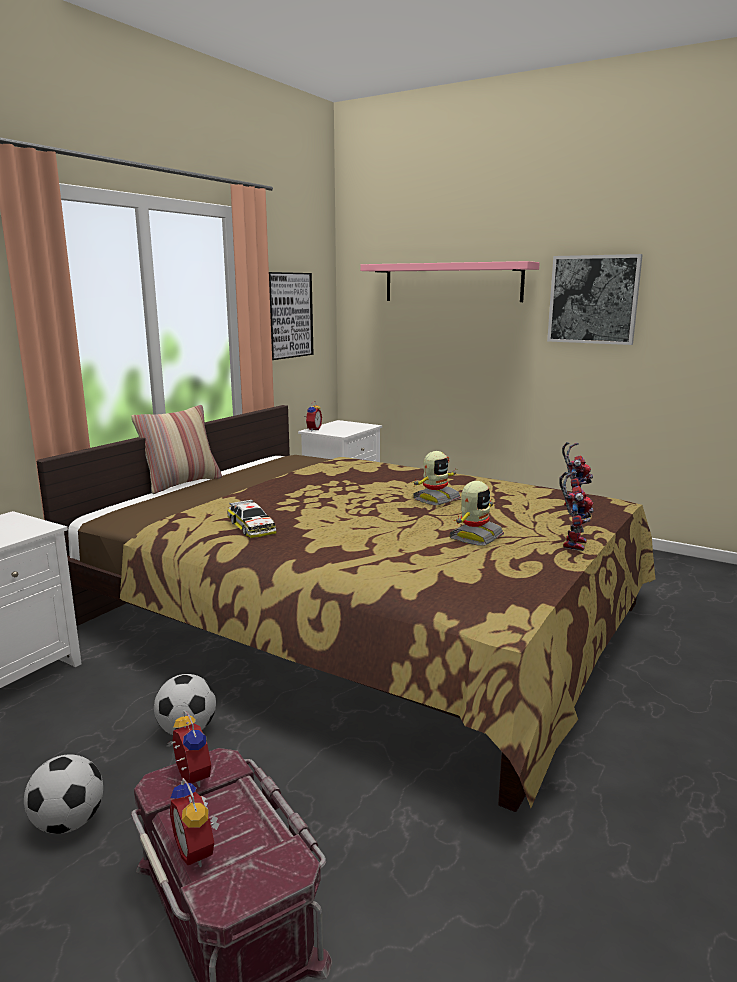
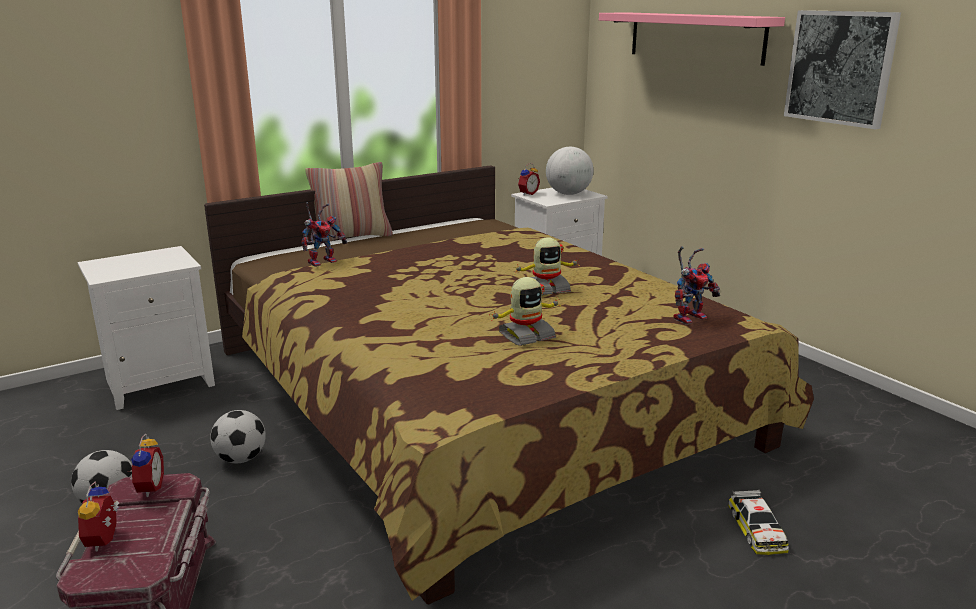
camera: 25 degrees right, 5 degrees up
toy car [227,499,277,538] -> toy car moved to [728,490,789,555]
picture [269,272,314,360] -> none
toy robot [559,471,594,551] -> toy robot moved to [302,202,347,267]
none -> globe [546,147,594,195]

